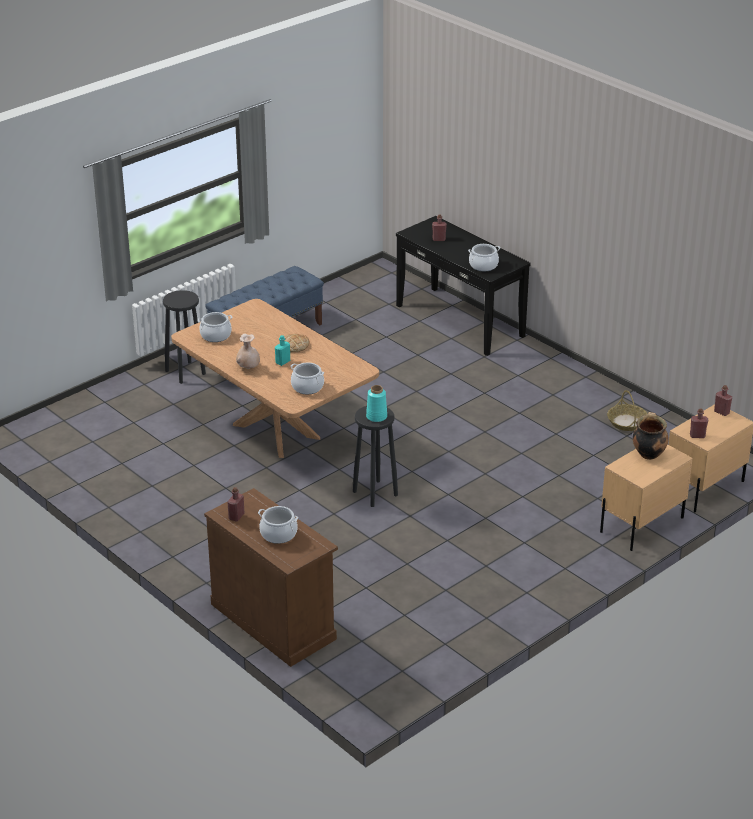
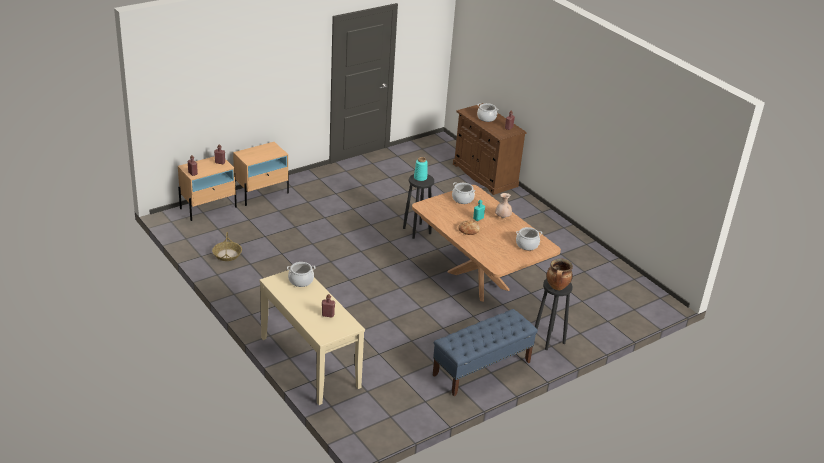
camera: 175 degrees left, 0 degrees up
black console table [396,216,531,356] -> beige console table [259,270,365,405]
cooking pot [633,412,668,460] -> cooking pot moved to [547,259,573,290]

